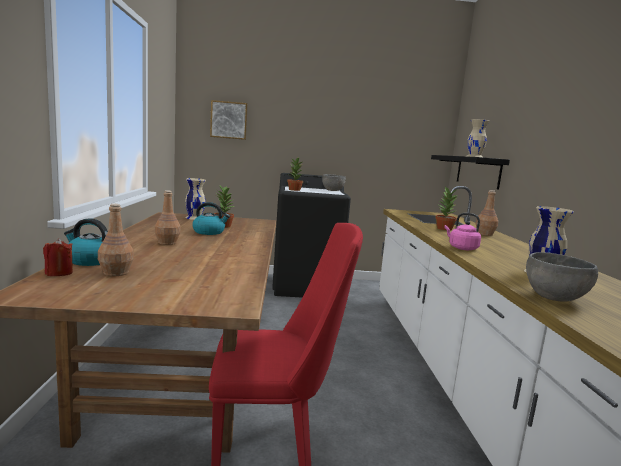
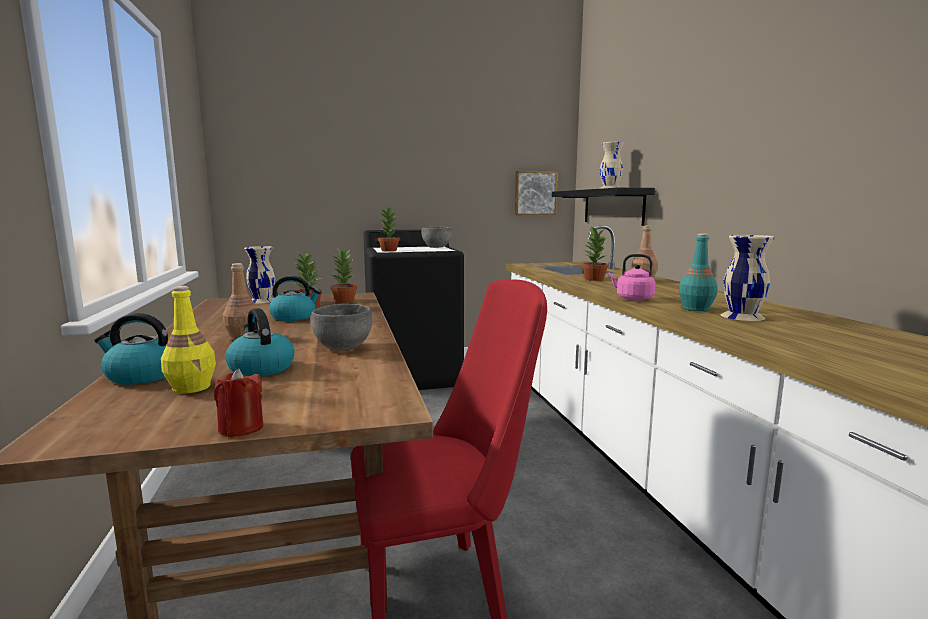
camera: 10 degrees left, 0 degrees up
red candle [43,239,73,276] -> red candle moved to [214,369,263,437]
brown bottle [98,204,134,276] -> yellow bottle [161,286,216,394]
picture [210,100,248,140] -> picture moved to [515,171,558,215]
grey bowl [526,252,598,302] -> grey bowl moved to [311,304,373,351]
none -> kettle [225,308,295,376]
none -> potted plant [331,248,357,303]
none -> turquoise bottle [679,233,718,311]

